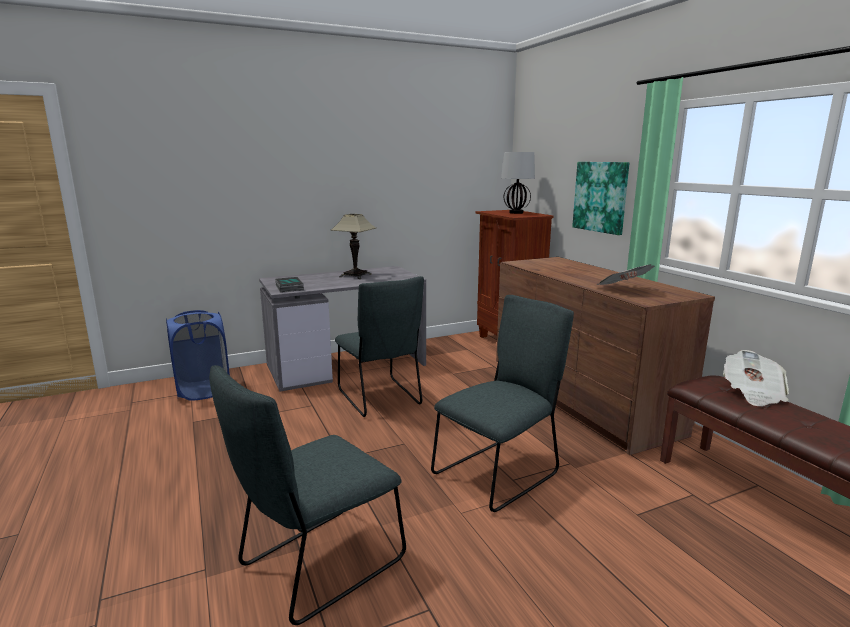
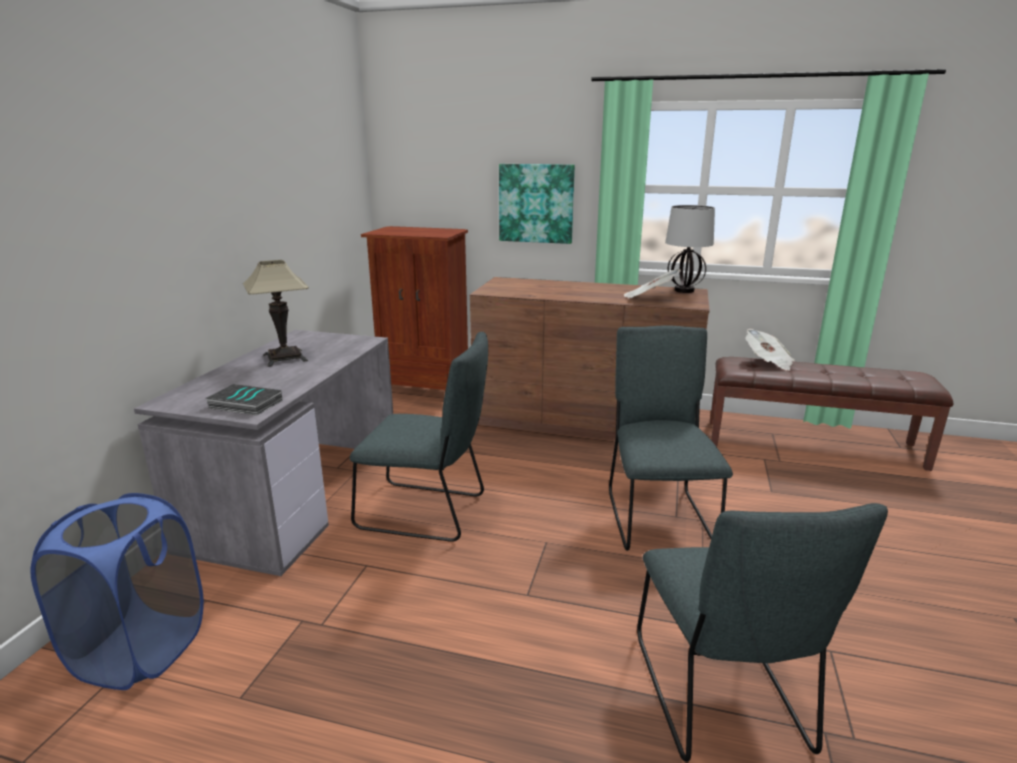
camera: 50 degrees left, 5 degrees up
table lamp [501,152,535,214] -> table lamp moved to [665,205,715,293]

